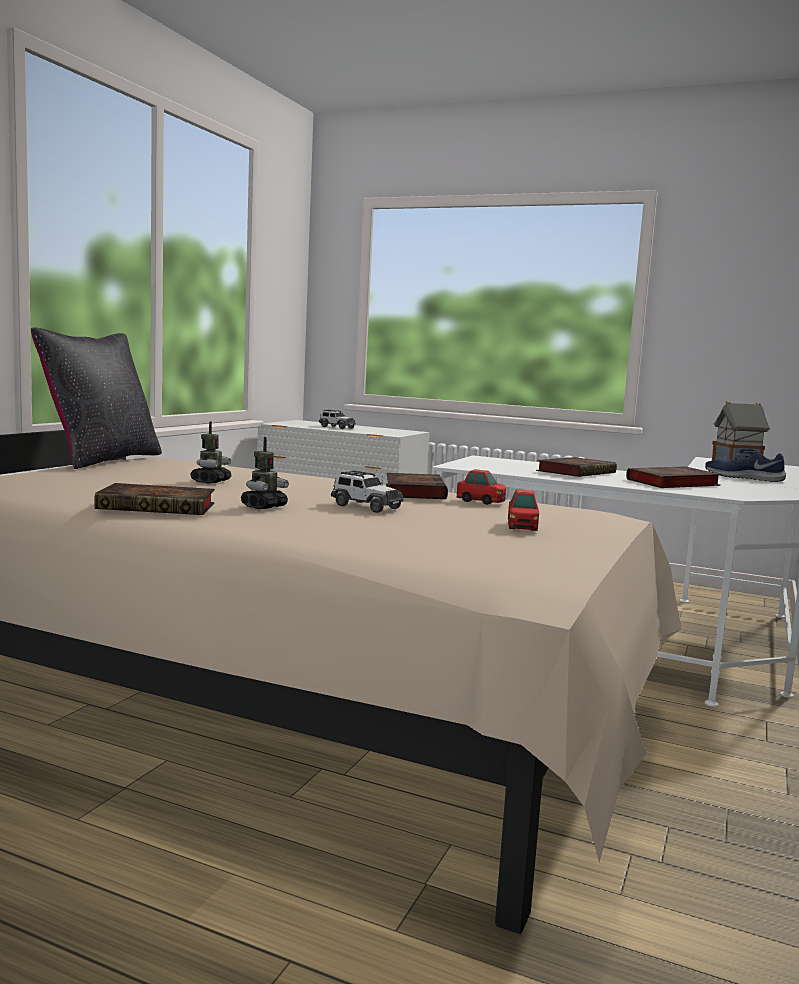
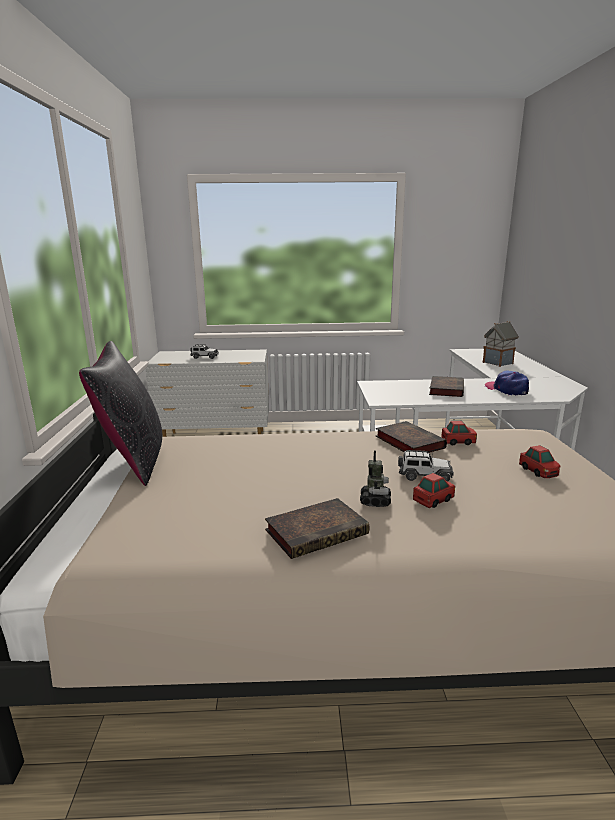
camera: 25 degrees left, 10 degrees up
toy robot [190,422,231,483] -> none
book [626,466,722,488] -> cap [485,371,529,395]
blue shoe [705,449,786,482] -> none
none -> toy car [413,473,455,508]

